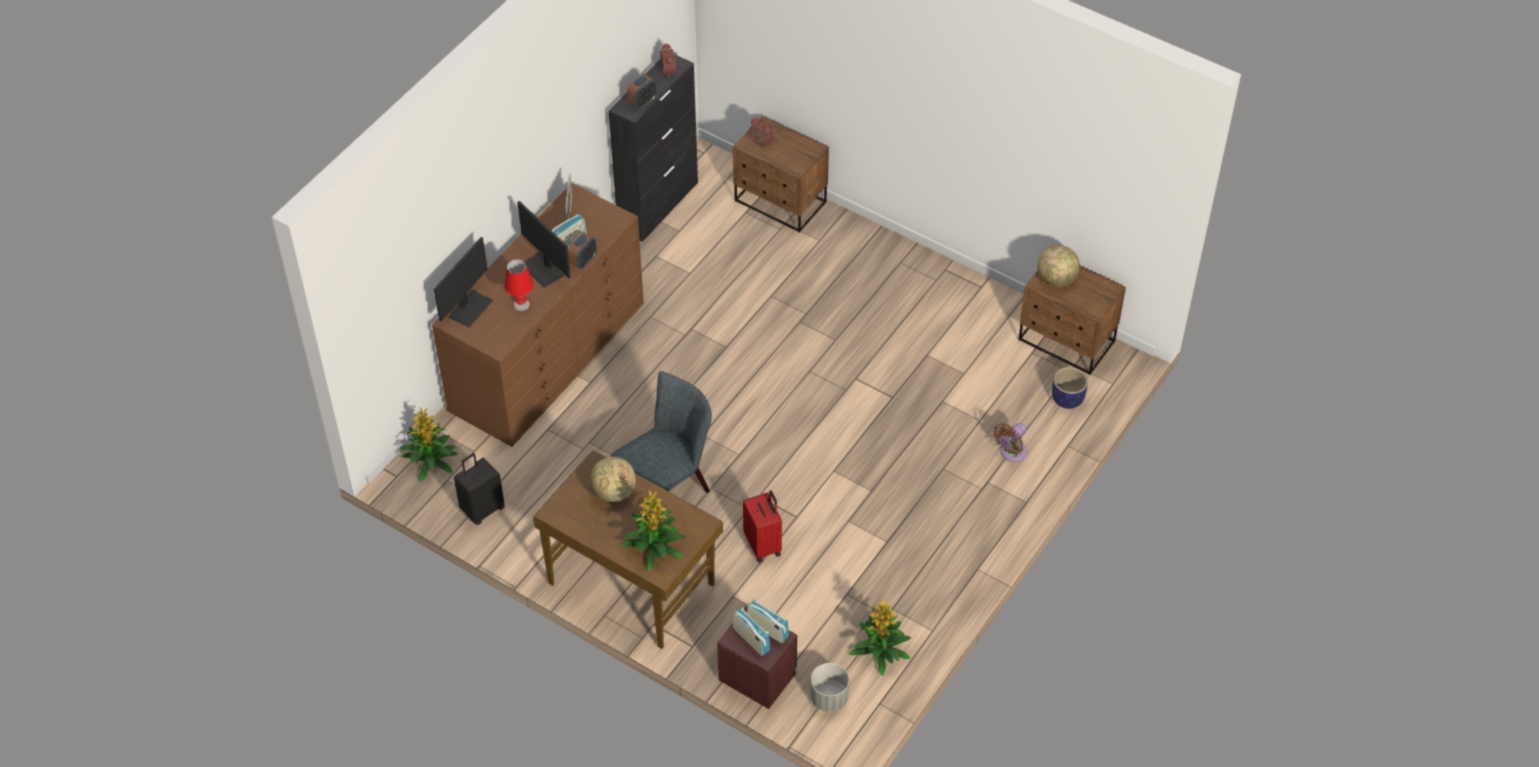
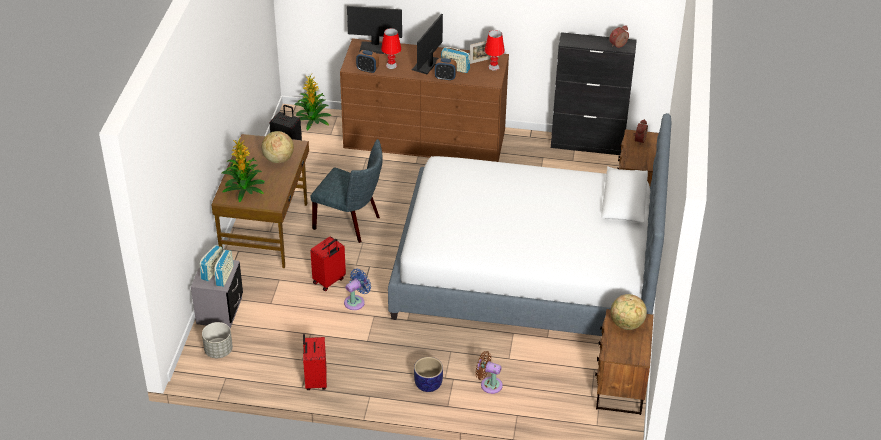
camera: 65 degrees right, 10 degrees down
alarm clock [627,74,657,109] -> alarm clock moved to [356,50,379,74]
brown nightstand [717,606,797,709] -> grey nightstand [191,258,243,329]
potted plant [849,599,911,676] -> none
planter [1052,367,1088,409] -> planter moved to [414,357,443,392]
none -> red suitcase [303,334,327,390]
none -> blue fan [344,269,371,310]
none -> bed [388,113,672,336]
none -> red table lamp [485,30,505,71]

